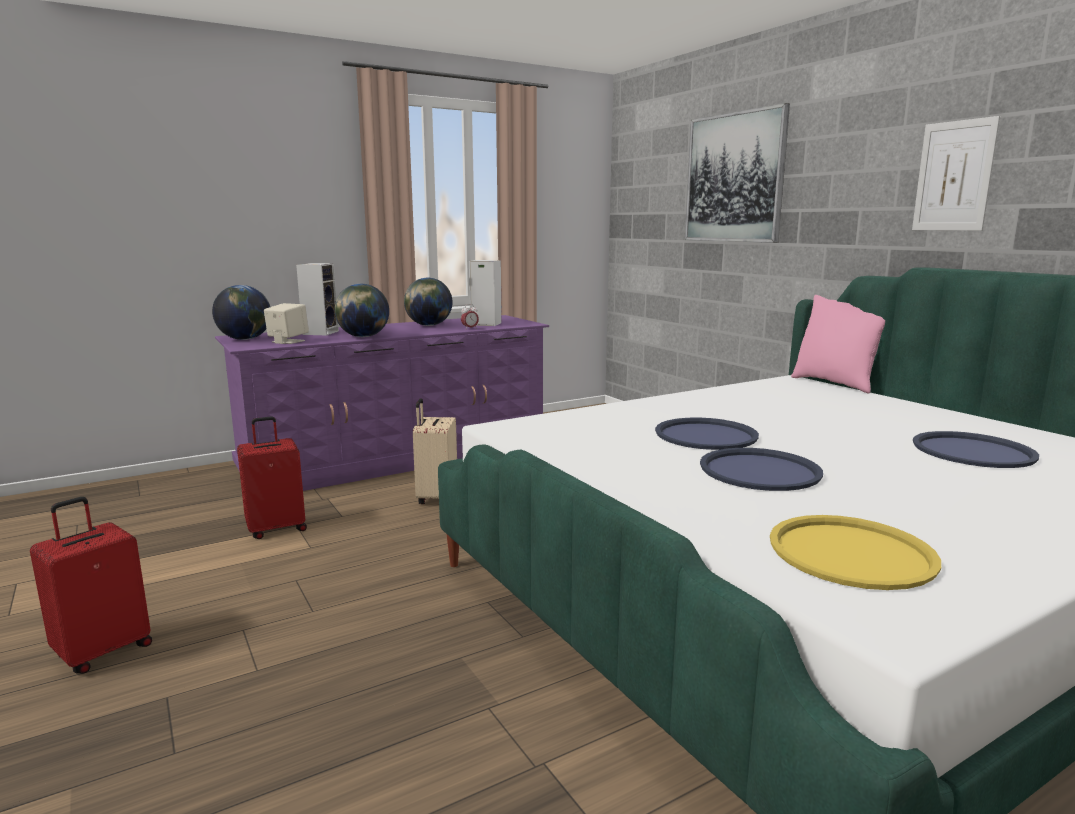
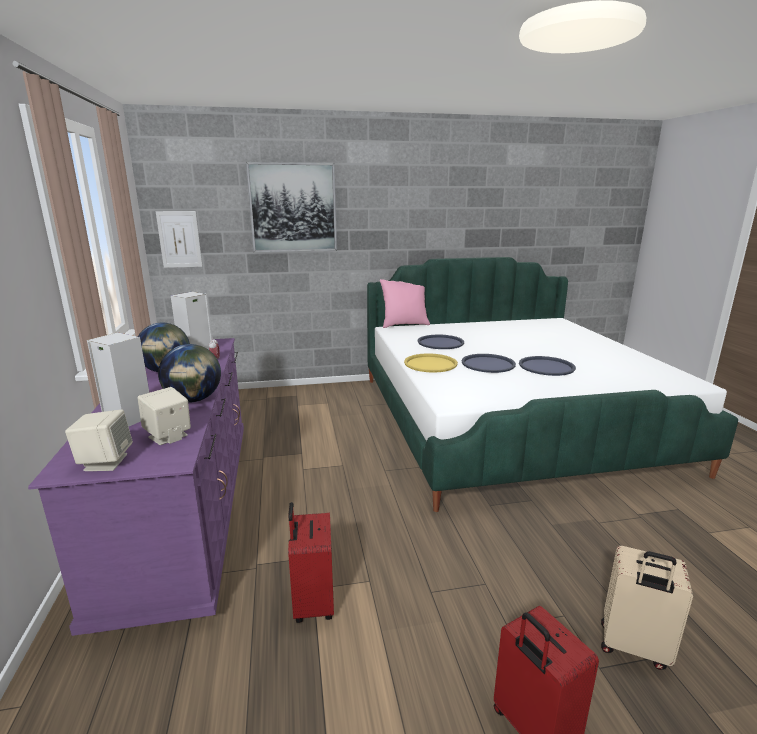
camera: 70 degrees left, 5 degrees up
globe [212,285,270,340] -> beige speaker [65,410,133,471]
beige suitcase [413,398,457,504] -> beige suitcase moved to [601,546,693,670]
yellow tray [770,515,941,590] -> yellow tray moved to [404,353,458,373]
picture [912,116,1000,231] -> picture moved to [156,211,202,268]
blue tray [913,431,1039,468] -> blue tray moved to [418,335,464,349]

